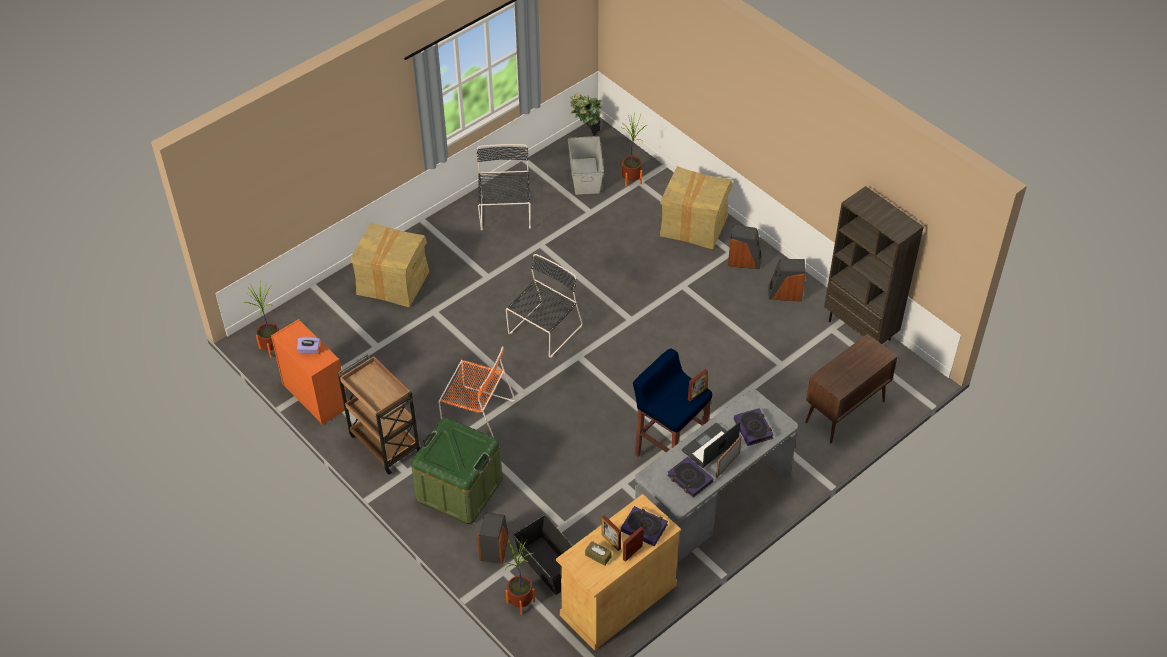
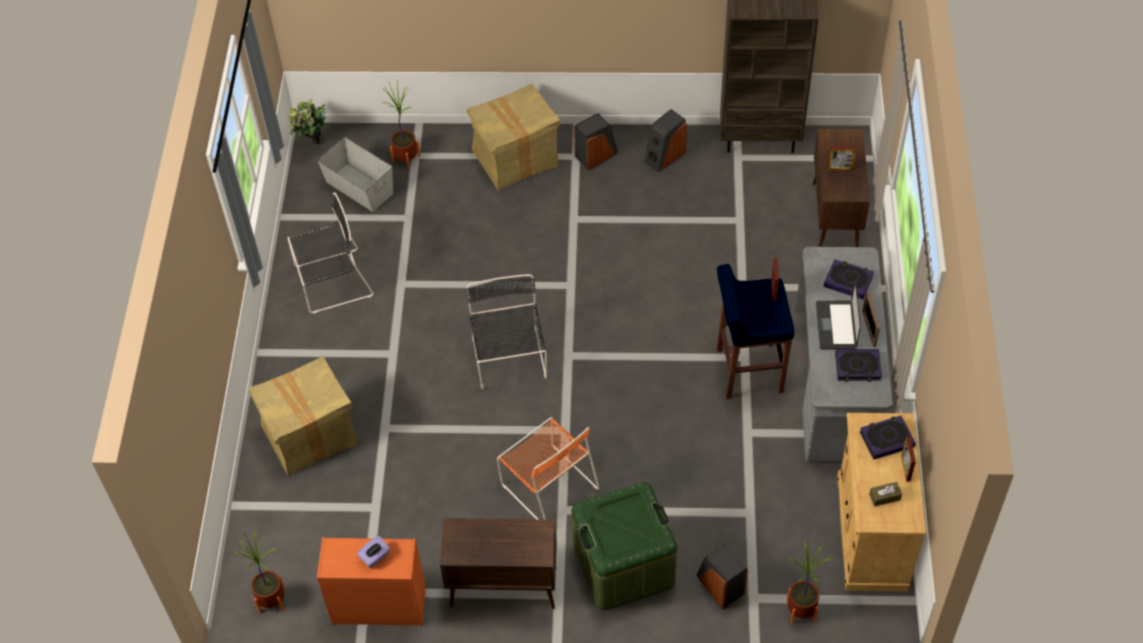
camera: 45 degrees left, 5 degrees up
brown cart [338,354,420,475] -> brown cabinet [440,518,557,609]
orange chair [438,346,516,437] -> orange chair turned 75 degrees clockwise [497,417,599,520]
black chair [477,144,531,231] -> black chair turned 120 degrees clockwise [287,192,374,314]
black storage box [513,515,573,595] -> none
picture frame [602,515,621,551] -> picture frame moved to [827,146,857,171]

